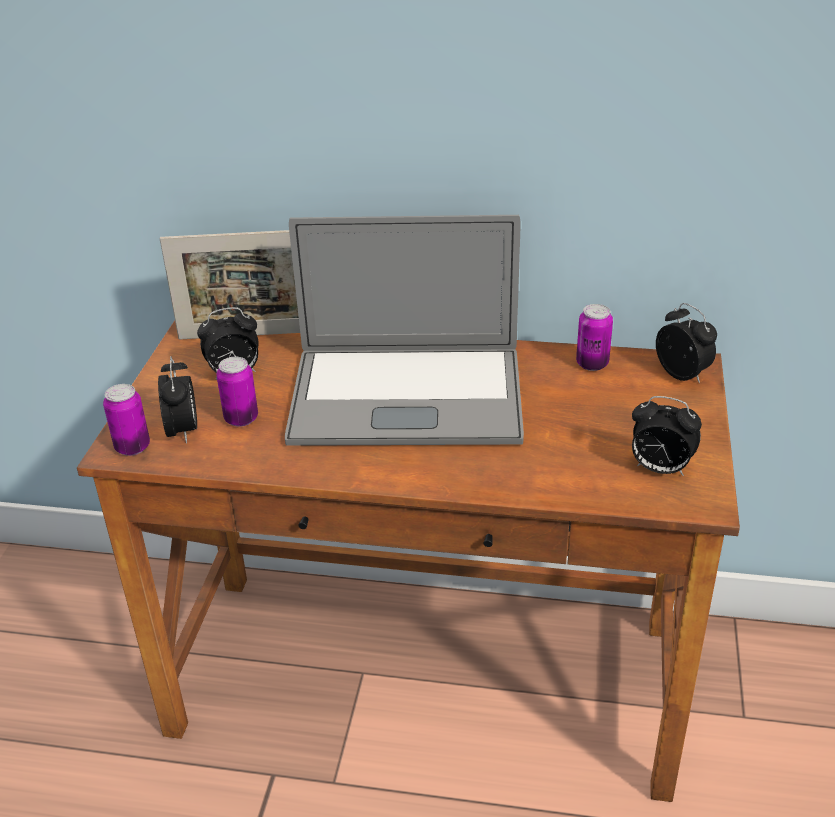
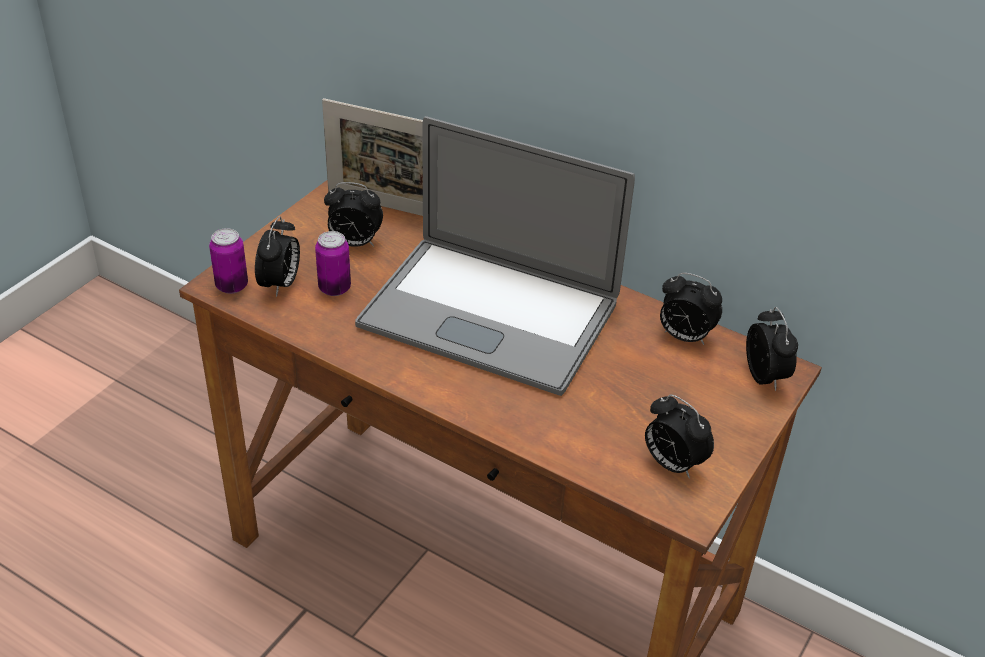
camera: 20 degrees right, 5 degrees up
can [576,304,613,371] -> alarm clock [660,272,722,345]

